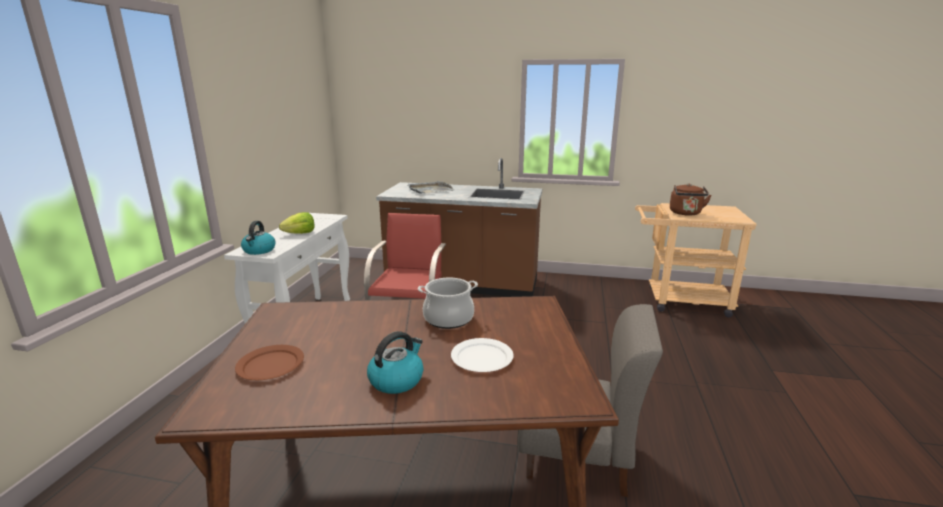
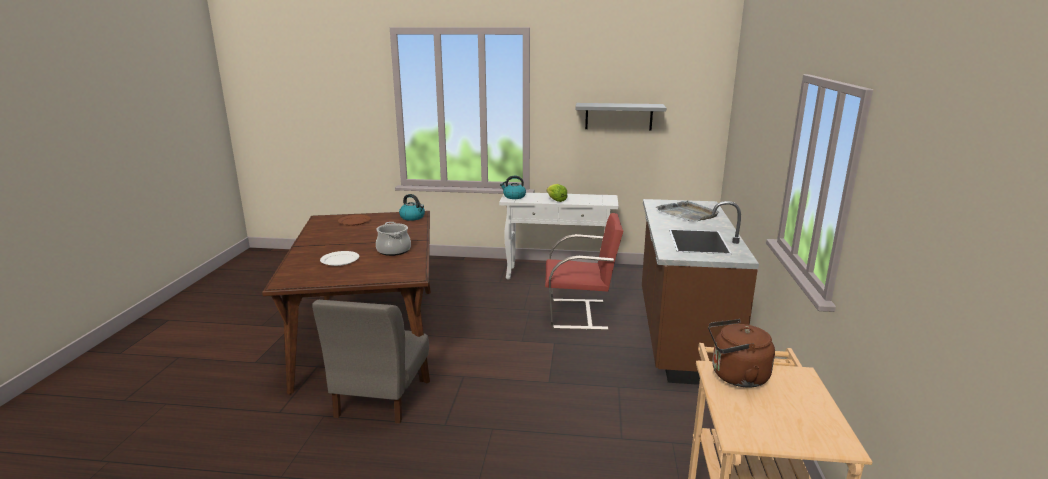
camera: 85 degrees right, 0 degrees up
kettle [367,331,424,394] -> kettle moved to [399,194,425,221]
none -> grey shelf [575,103,666,130]

